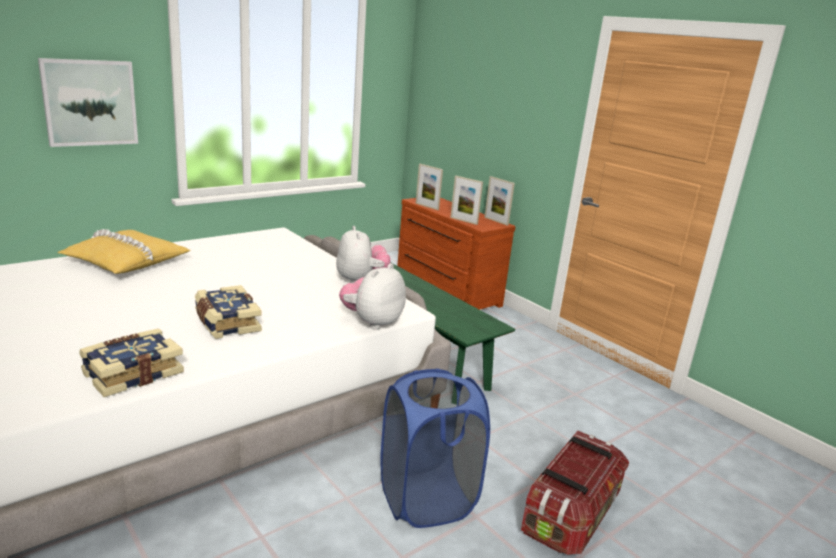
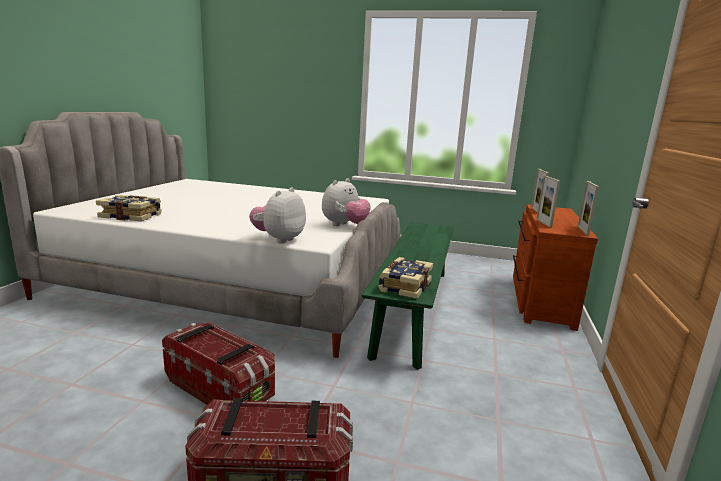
camera: 55 degrees right, 5 degrees down
picture [38,58,138,147] -> none
yellow pillow [58,229,191,274] -> none
book [195,285,262,339] -> book moved to [378,257,433,299]
plush toy [339,263,406,330] -> plush toy turned 60 degrees counterclockwise [249,187,306,244]
blue laundry basket [380,369,490,528] -> storage box [162,323,275,405]

